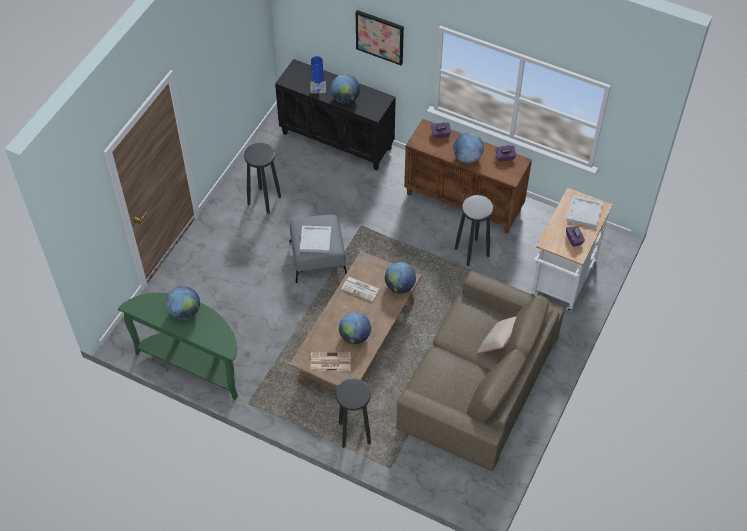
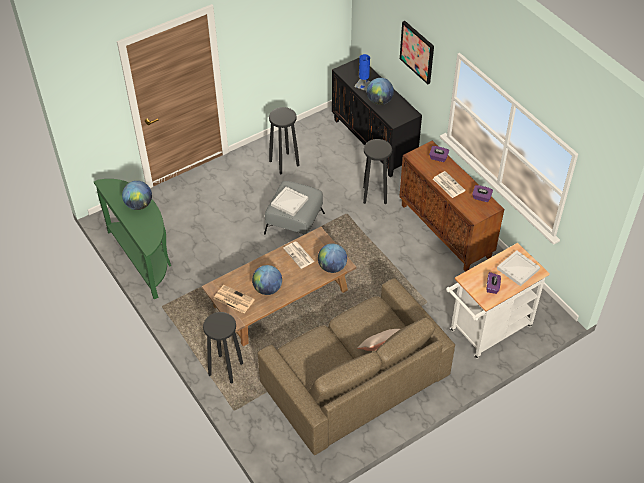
camera: 30 degrees right, 5 degrees down
globe [453,133,484,163] -> newspaper [433,171,466,198]
black stool [455,195,494,266] -> black stool moved to [363,139,392,204]

